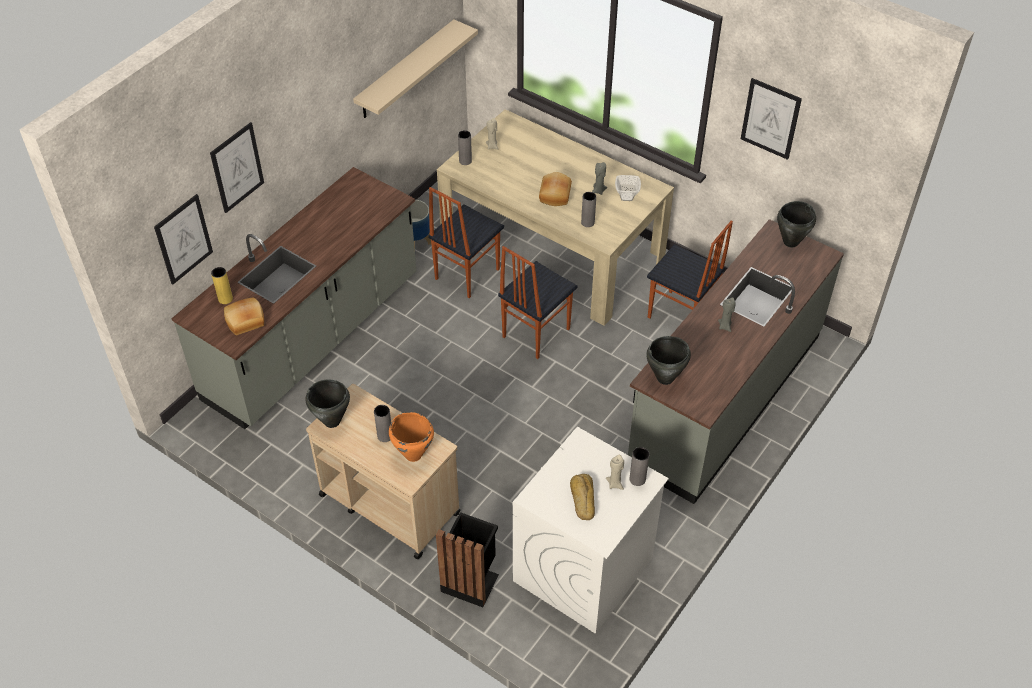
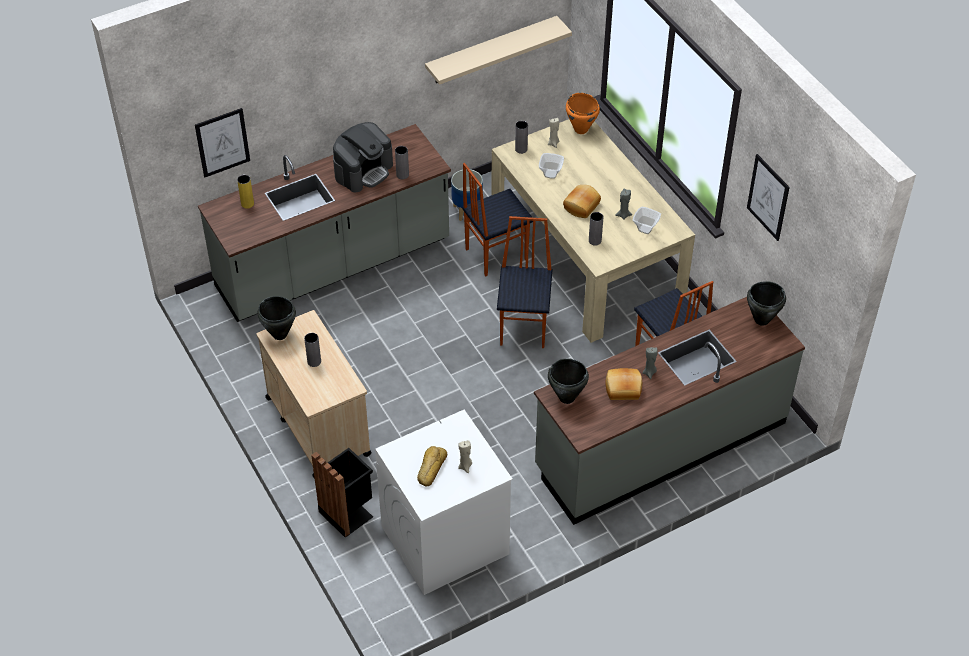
camera: 25 degrees right, 0 degrees up
picture [210,122,264,213] -> none
bread [224,297,264,335] -> bread moved to [605,368,642,400]
orange cooking pot [389,412,434,462] -> orange cooking pot moved to [566,93,600,134]
chair [498,246,578,359] -> chair turned 120 degrees clockwise [497,216,552,348]
grey vase [630,447,649,486] -> grey vase moved to [395,146,409,179]
none -> coffee machine [333,122,393,192]
none -> bowl [539,153,564,179]

